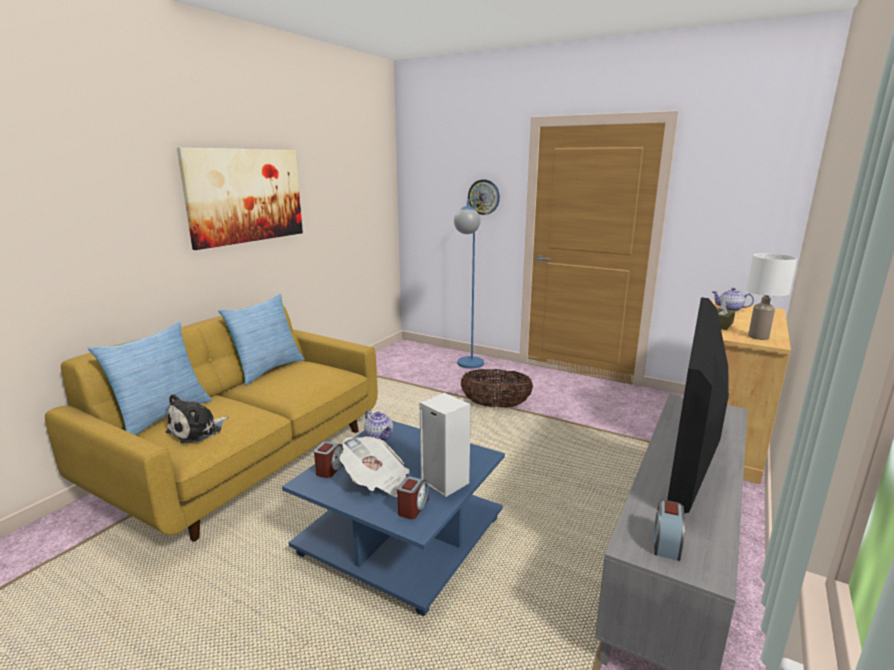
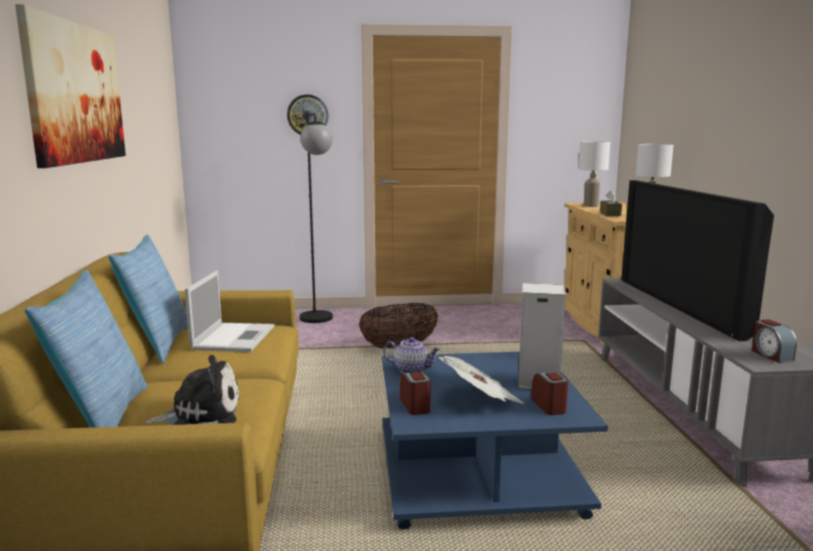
camera: 35 degrees left, 5 degrees down
plush toy [166,394,228,444] -> plush toy turned 105 degrees counterclockwise [143,355,239,425]
blue floor lamp [454,196,484,369] -> black floor lamp [300,112,333,323]
teapot [712,288,754,312] -> white table lamp [579,141,610,207]
none -> laptop [185,270,274,352]

